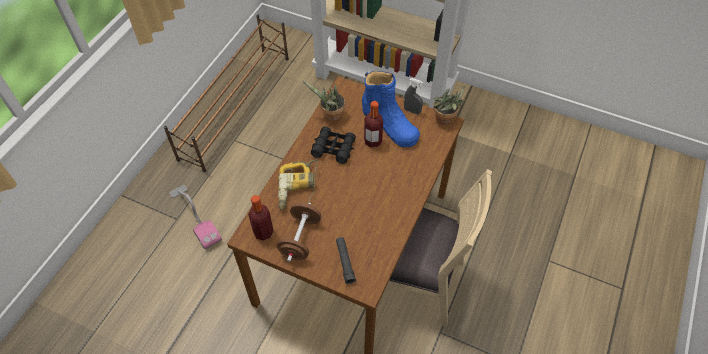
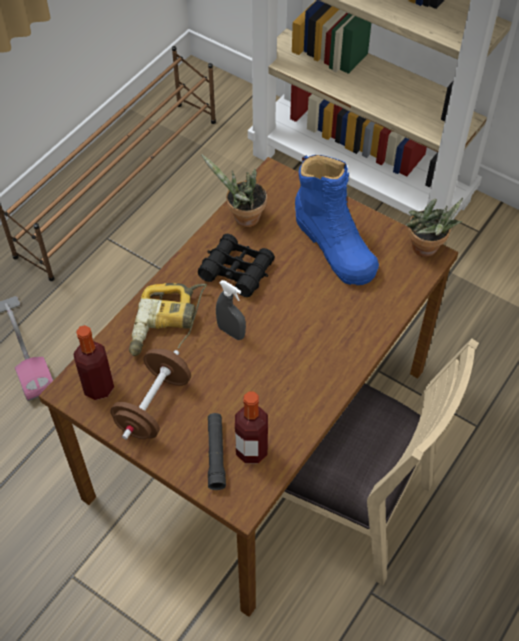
camera: 10 degrees right, 0 degrees up
bottle [364,101,383,148] -> bottle moved to [235,392,268,463]
grey spray bottle [404,78,423,114] -> grey spray bottle moved to [216,280,246,340]

